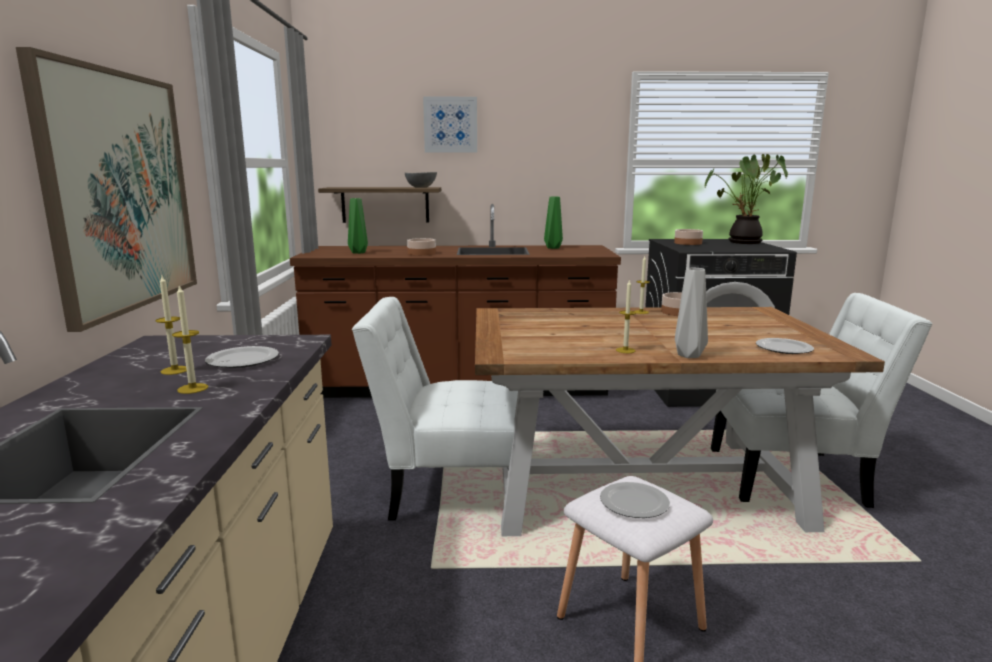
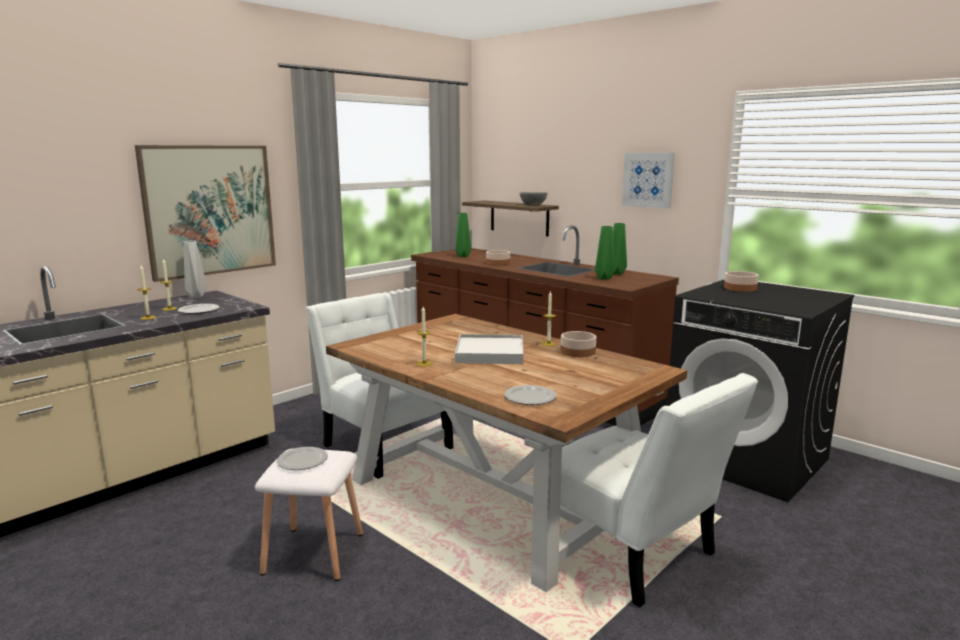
camera: 45 degrees right, 0 degrees up
picture [423,97,477,153] -> picture moved to [622,153,675,208]
grey vase [675,267,708,358] -> grey vase moved to [183,241,207,299]
potted plant [704,154,788,244] -> none
none -> white tray [455,334,523,364]
none -> green vase [595,226,615,280]

